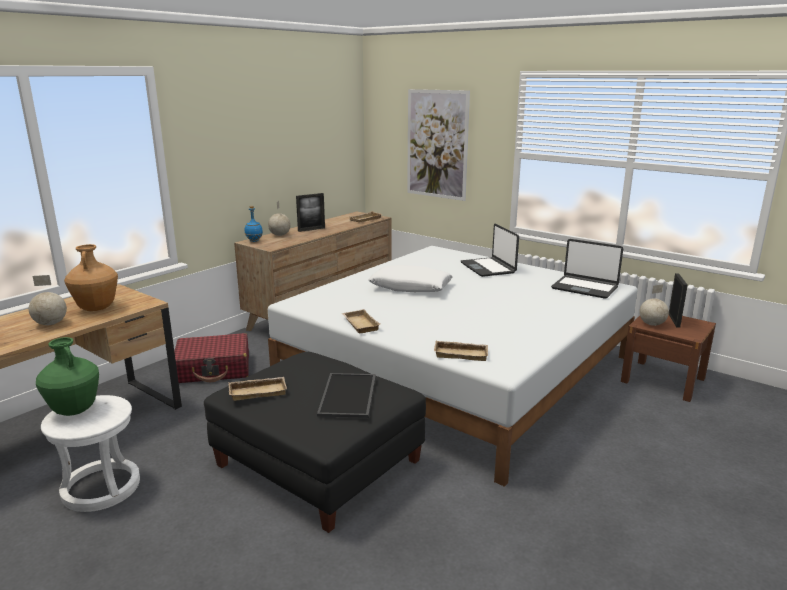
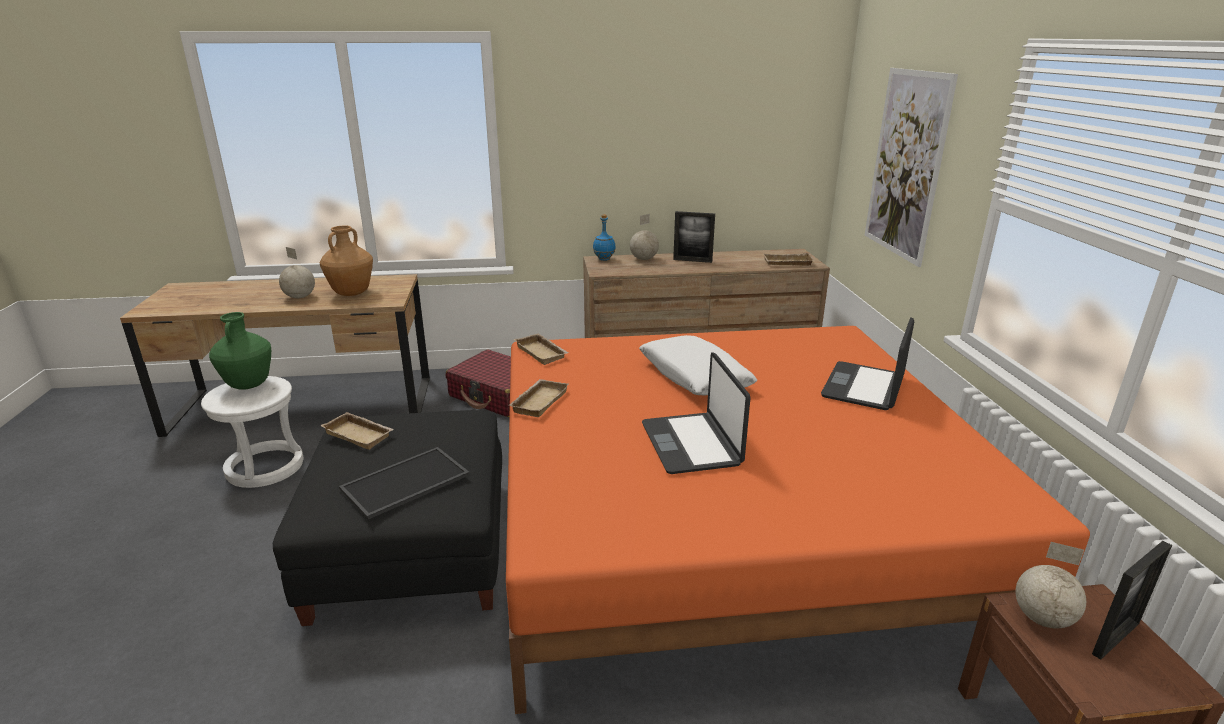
camera: 45 degrees right, 5 degrees up
white bed [268,246,638,487] -> orange bed [506,326,1090,714]
beige tray [434,341,488,361] -> beige tray moved to [514,333,568,365]
laptop [551,239,623,299] -> laptop moved to [642,352,750,474]

